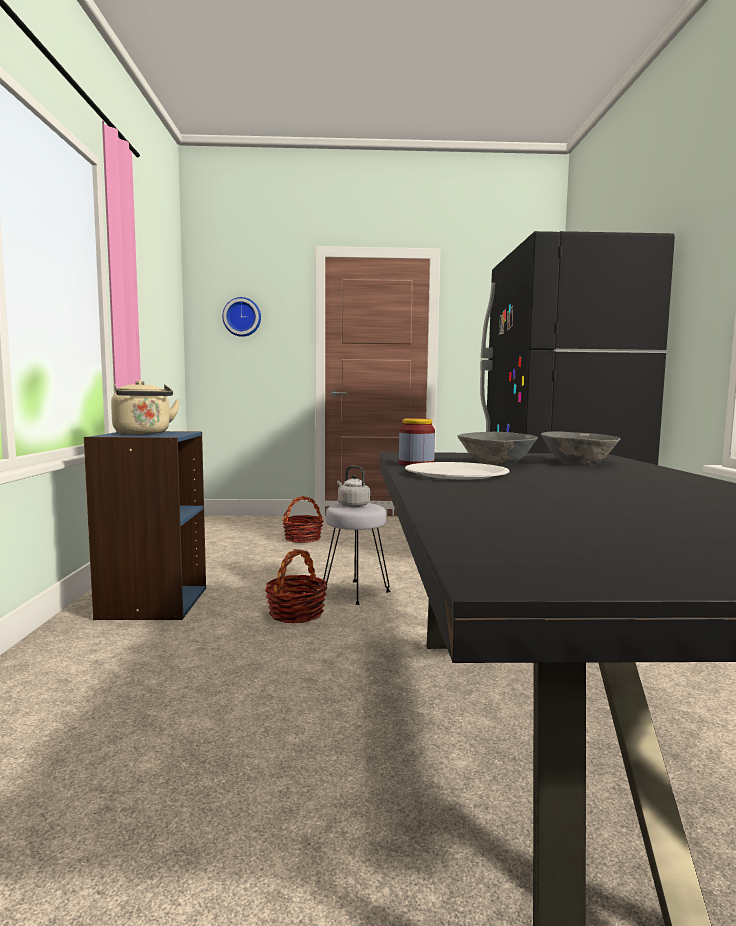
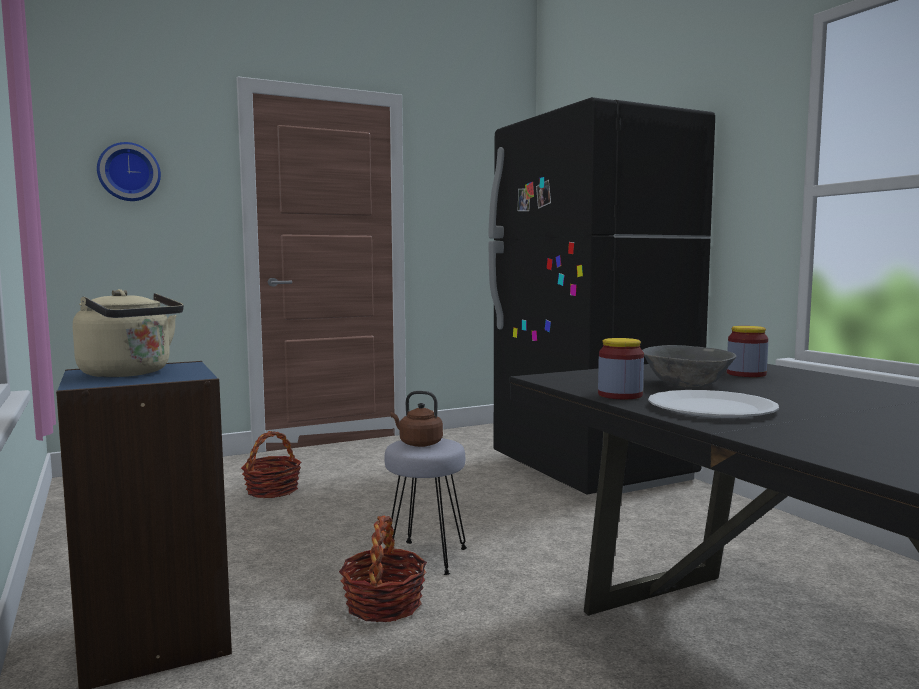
camera: 25 degrees left, 0 degrees up
grey kettle [337,466,370,507] -> brown kettle [391,391,443,447]
grey bowl [541,431,621,464] -> jar [727,326,768,377]

